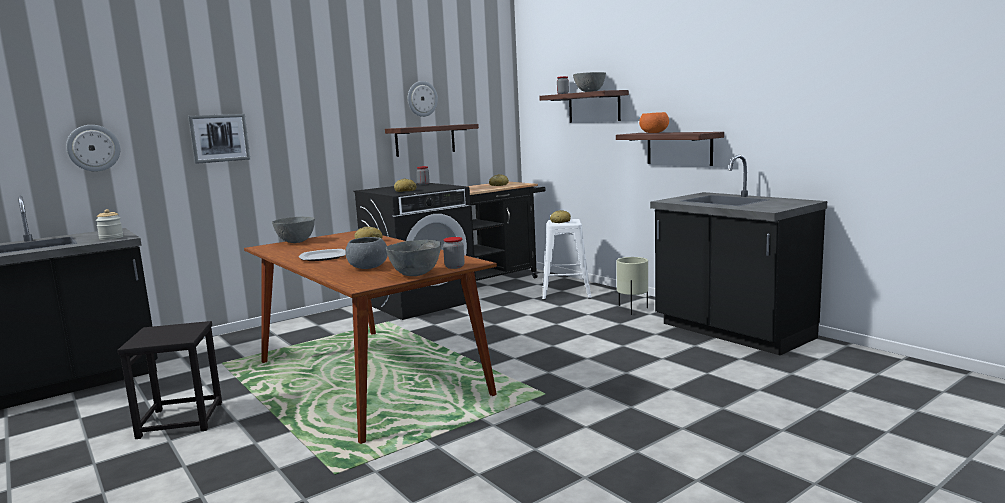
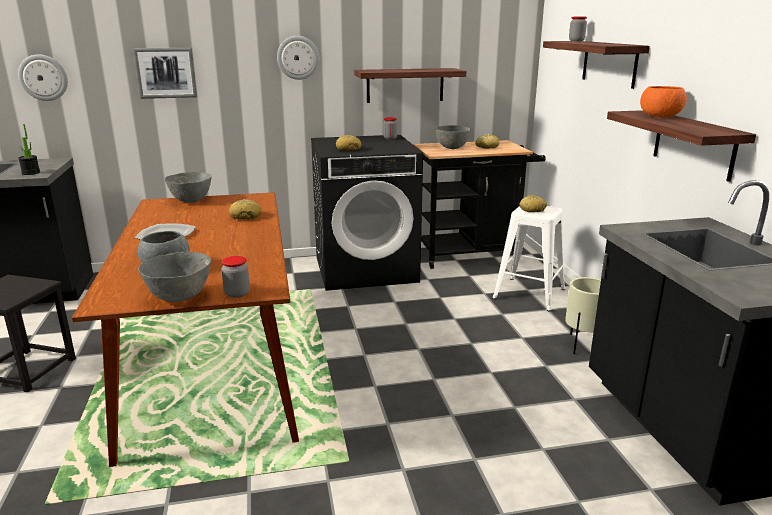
camera: 25 degrees right, 10 degrees up
jar [96,209,123,240] -> potted plant [18,124,40,175]
wall clock [408,81,438,117] -> wall clock moved to [277,36,319,80]
grey bowl [573,72,606,92] -> grey bowl moved to [435,125,471,149]

